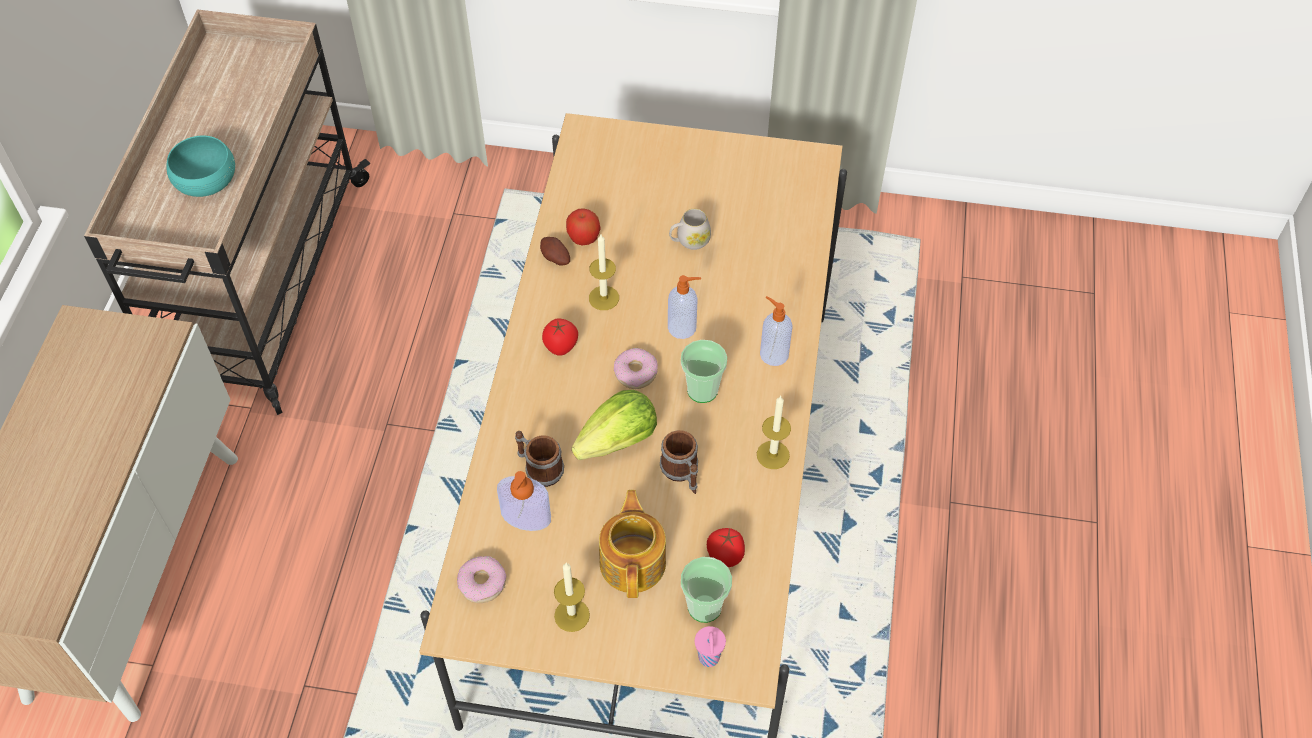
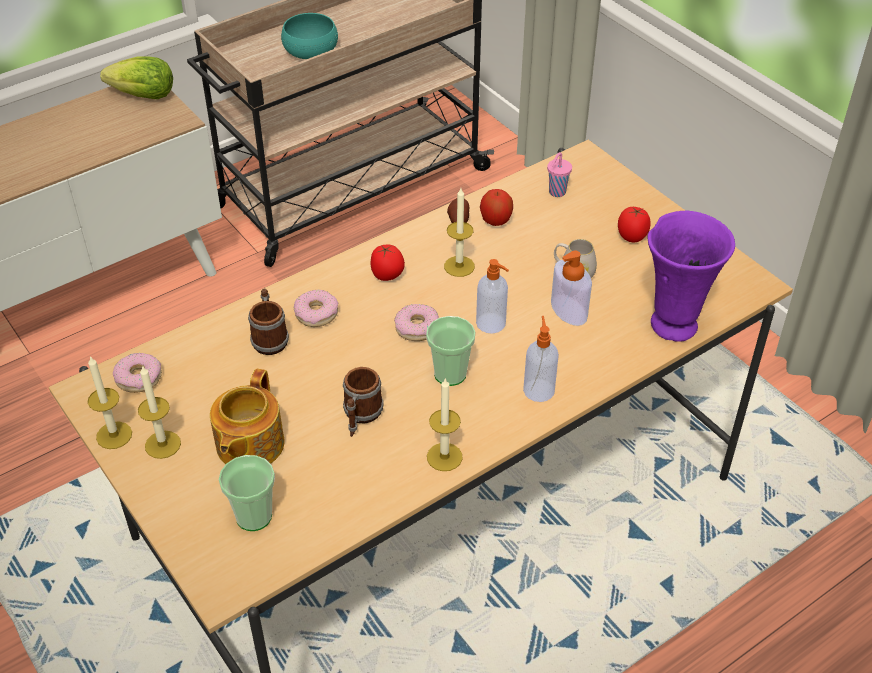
camera: 45 degrees right, 10 degrees down
soap dispenser [497,471,551,531] -> soap dispenser moved to [551,251,592,326]
lettuce [572,390,657,460] -> lettuce moved to [100,57,173,99]
teapot [599,490,666,598] -> teapot turned 150 degrees clockwise [210,369,285,464]
pink cup [695,626,726,667] -> pink cup moved to [547,152,572,197]
tomato [707,528,745,567] -> tomato moved to [618,207,651,242]
none -> candle [88,356,132,449]
none -> donut [294,289,338,327]
none -> purple vase [648,211,735,342]

